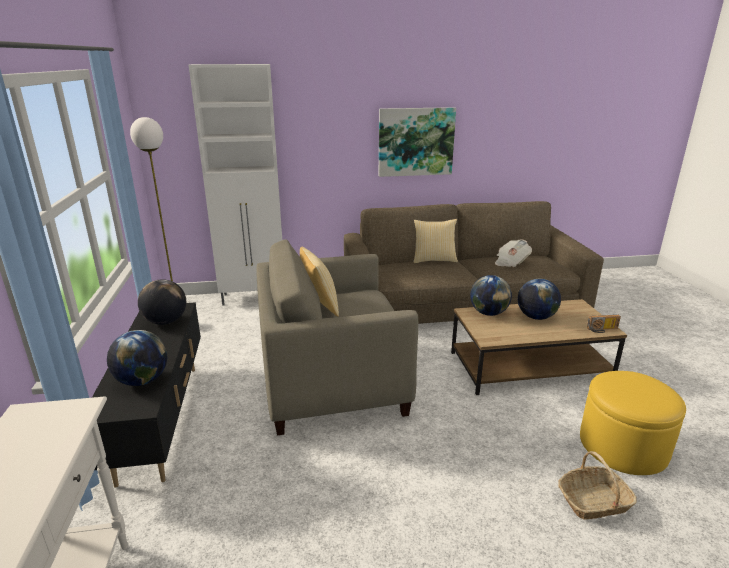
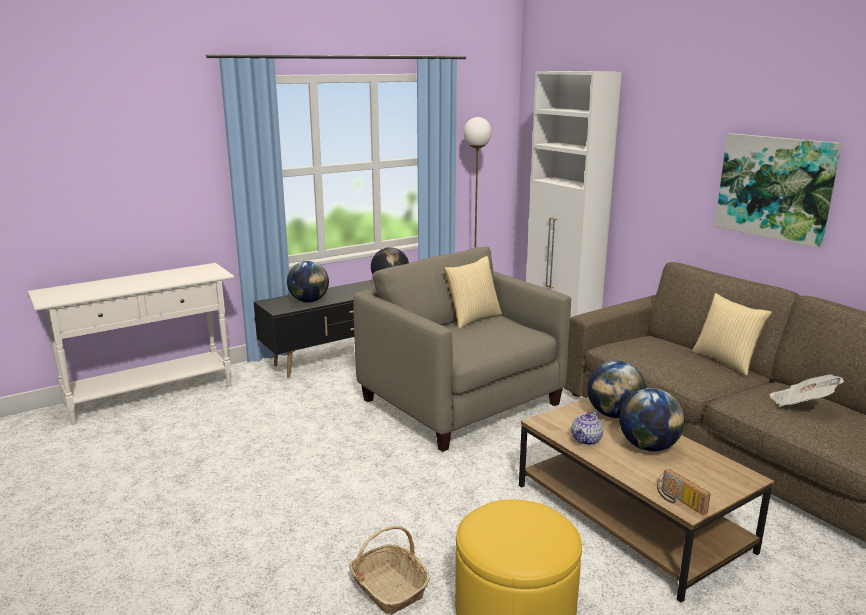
camera: 65 degrees right, 5 degrees down
none -> teapot [572,411,603,445]

